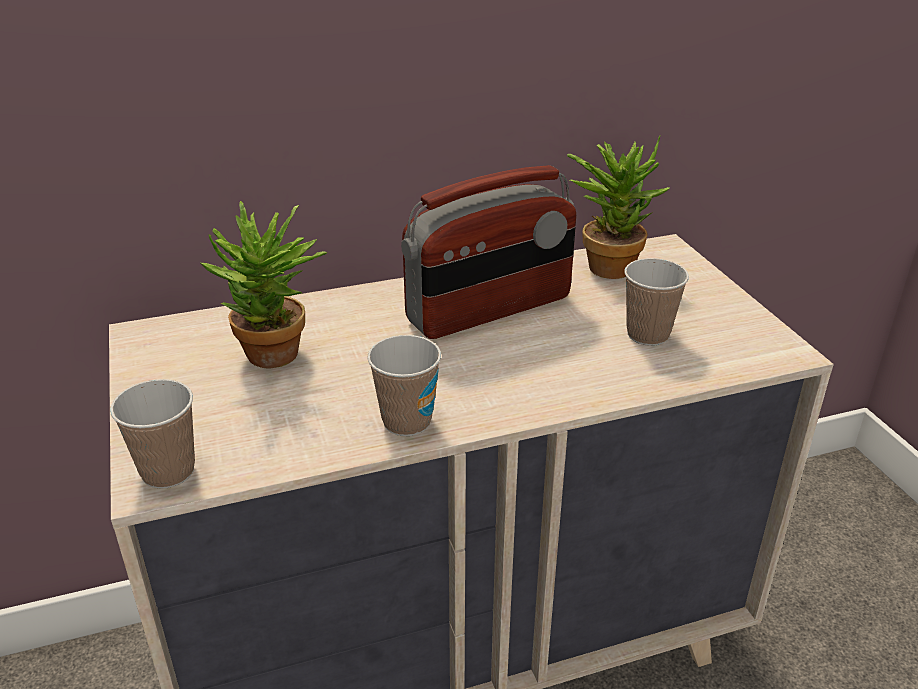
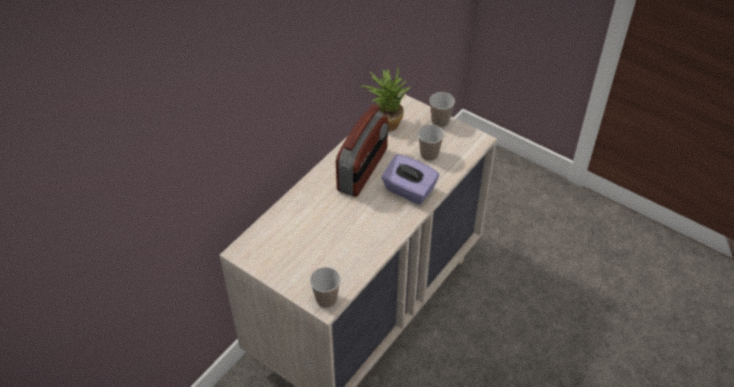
camera: 35 degrees left, 15 degrees up
potted plant [201,201,327,368] -> none
cup [367,335,441,436] -> cup moved to [429,92,455,128]
none -> purple tissue box [381,154,439,205]

